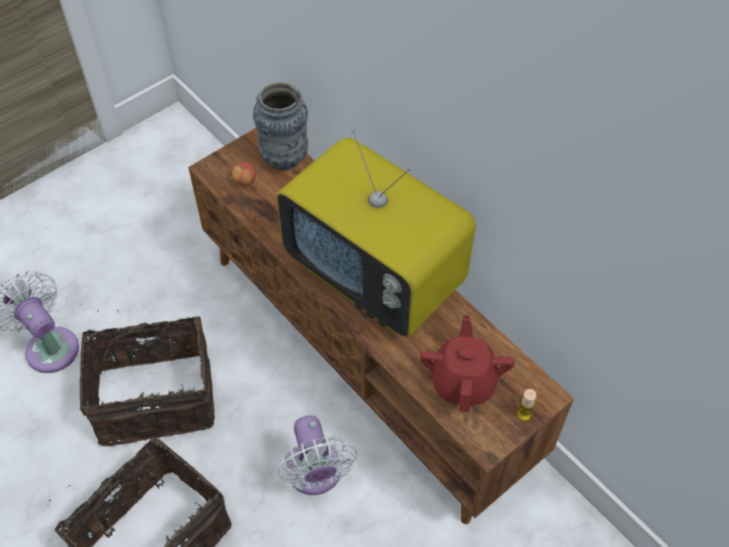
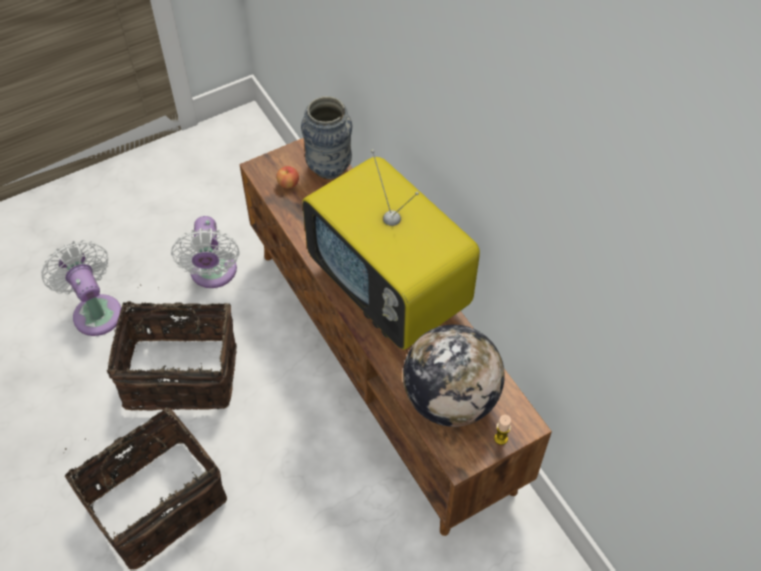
camera: 10 degrees right, 0 degrees up
white fan [277,415,358,495] -> white fan moved to [171,216,240,288]
red teapot [420,315,515,412] -> globe [403,324,505,427]

